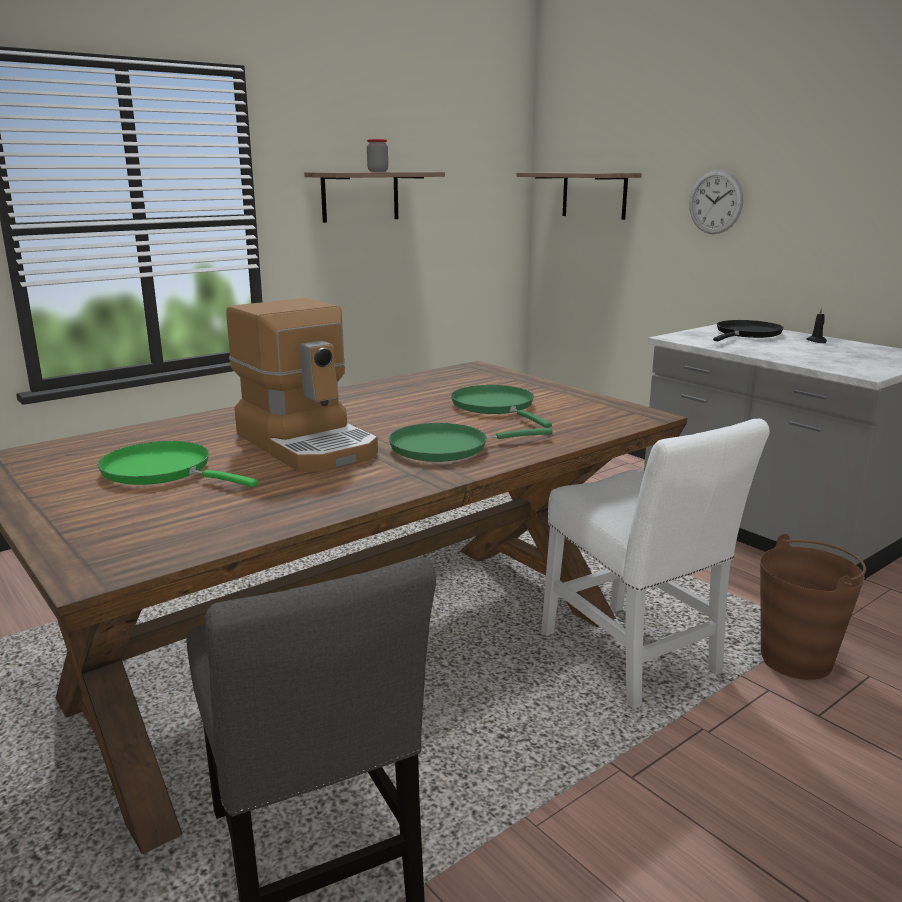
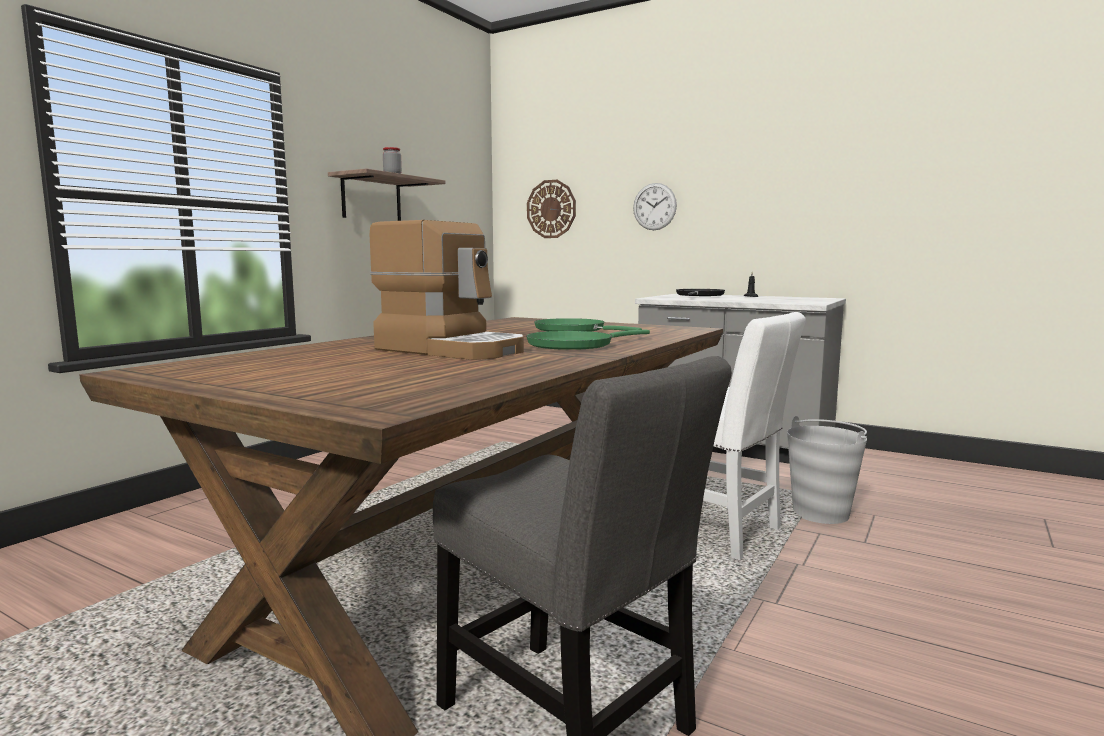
camera: 20 degrees left, 10 degrees down
green frying pan [98,441,258,487] -> none
shelf [516,172,642,220] -> wall clock [527,180,576,238]
brown bucket [760,534,866,680] -> grey bucket [787,416,867,524]

